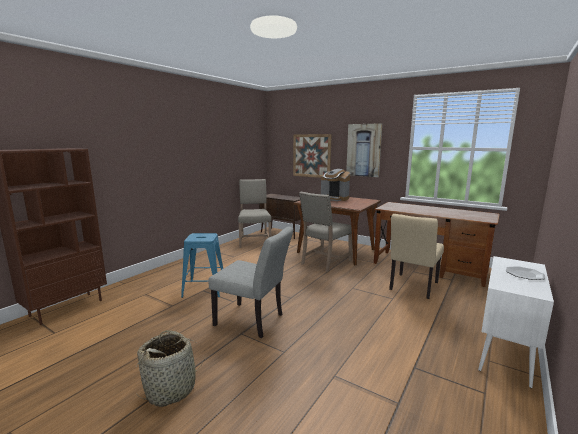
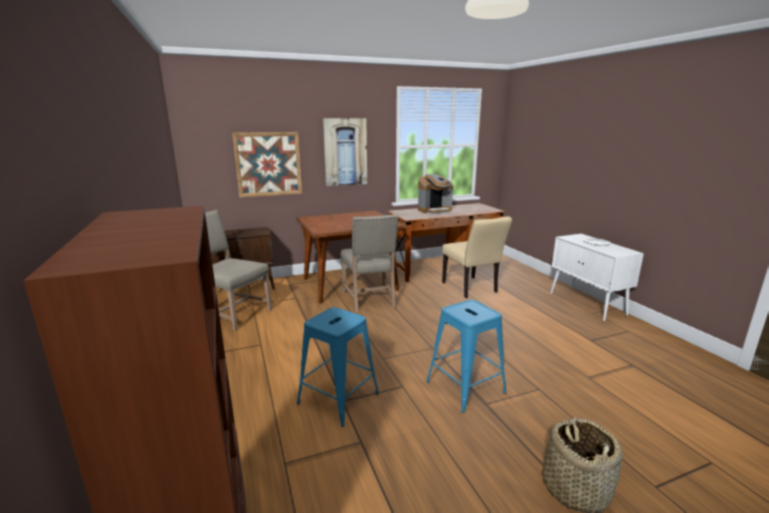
camera: 55 degrees left, 5 degrees up
grey chair [209,227,293,338] -> blue stool [426,300,506,413]
coffee machine [321,169,350,201] -> coffee machine moved to [418,174,453,214]

